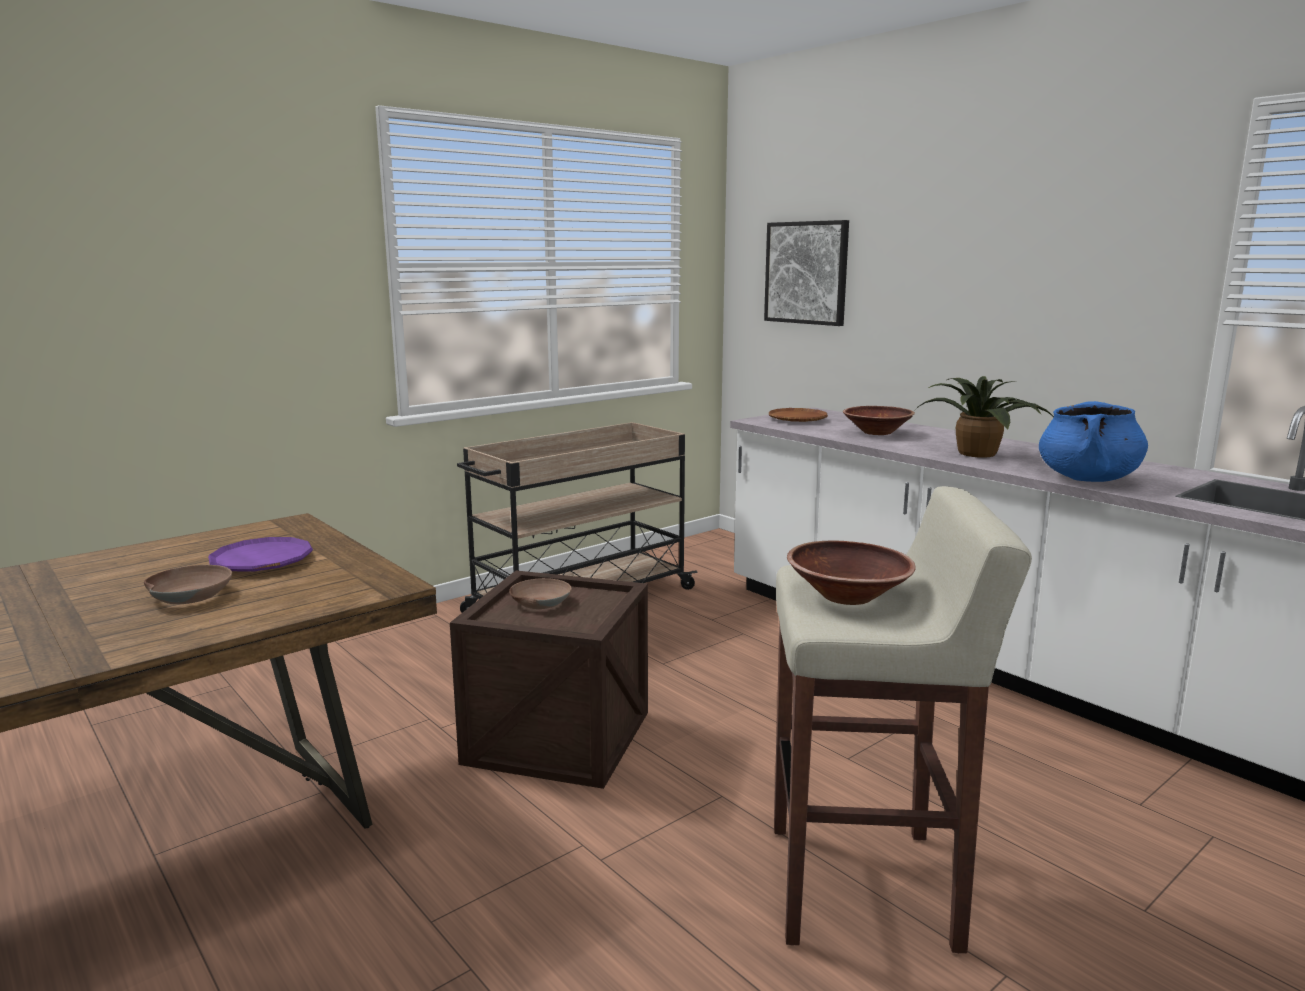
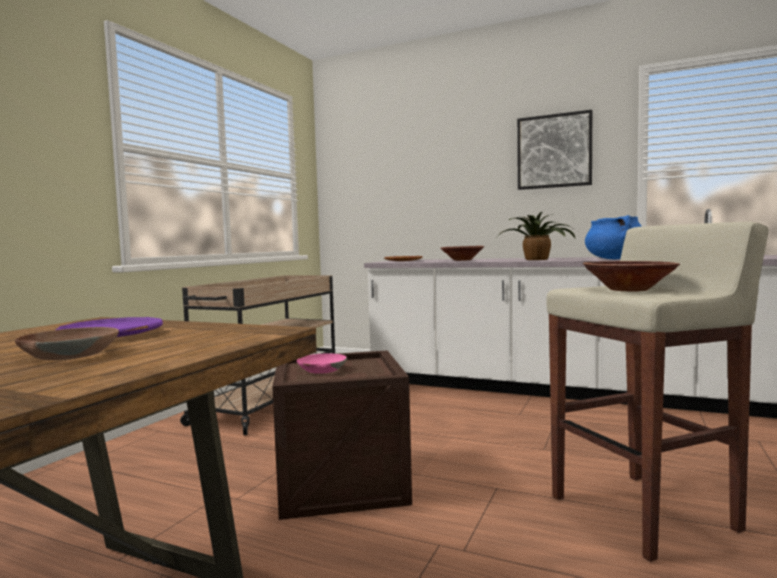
camera: 25 degrees left, 10 degrees down
brown bowl [509,578,572,609] -> pink bowl [297,353,347,374]
picture [764,220,849,326] -> picture moved to [517,110,592,190]

